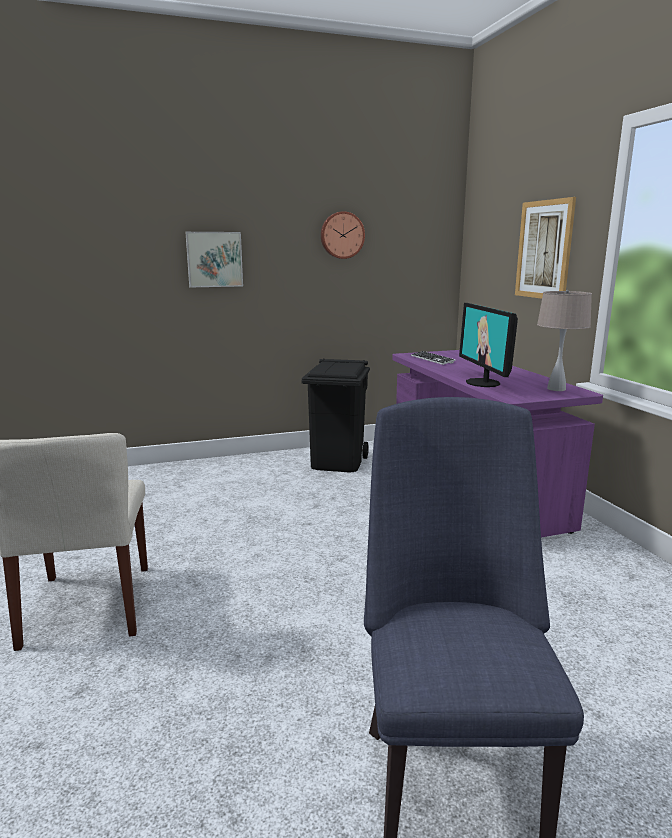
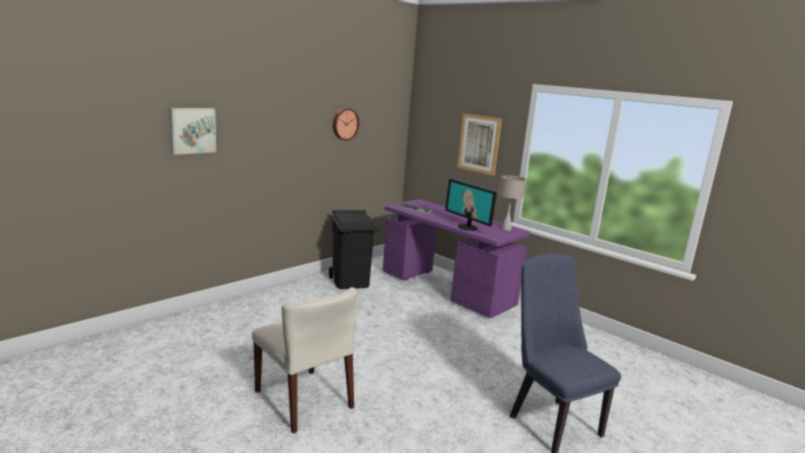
camera: 30 degrees left, 0 degrees up
picture [185,232,243,287] -> picture moved to [169,108,216,155]

